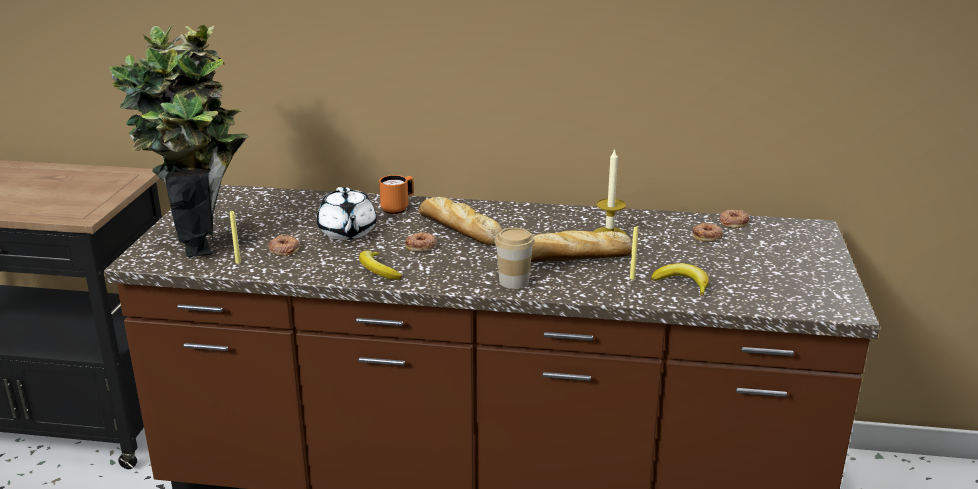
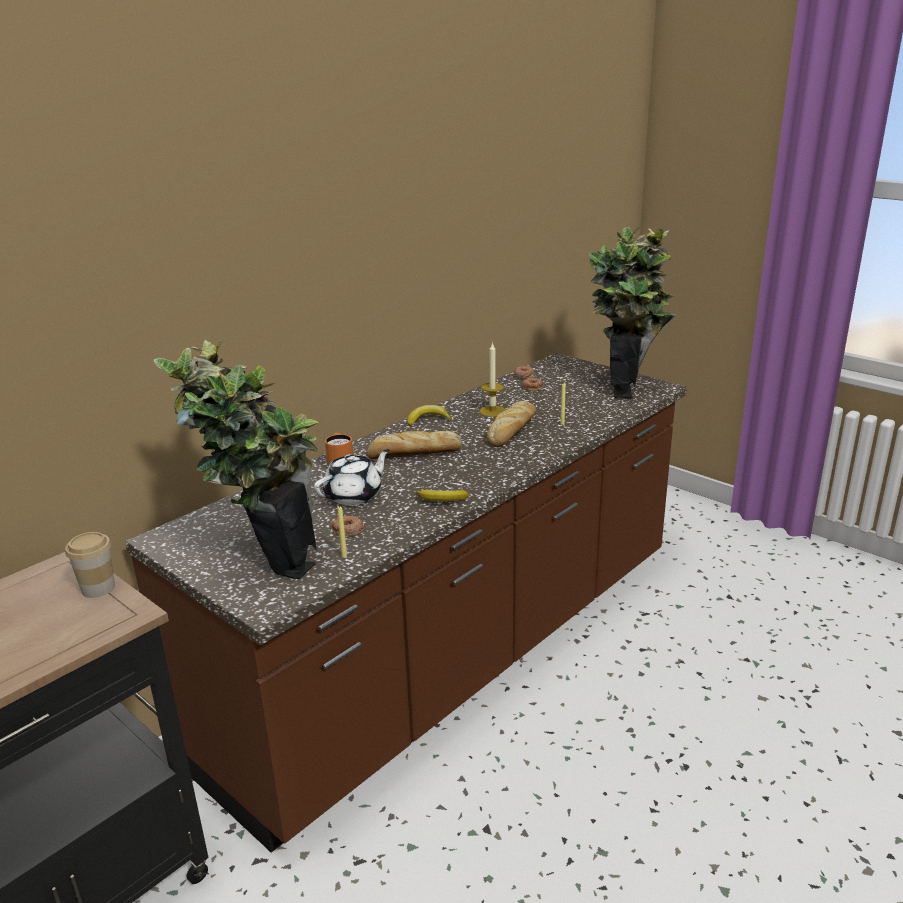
camera: 55 degrees left, 0 degrees up
white teapot [317,187,377,240] -> white teapot turned 60 degrees counterclockwise [314,449,390,506]
donut [405,232,437,251] -> none
cup [495,228,535,289] -> cup moved to [65,532,115,598]
banana [651,263,709,296] -> banana moved to [407,405,452,426]
none -> potted plant [589,226,677,398]

